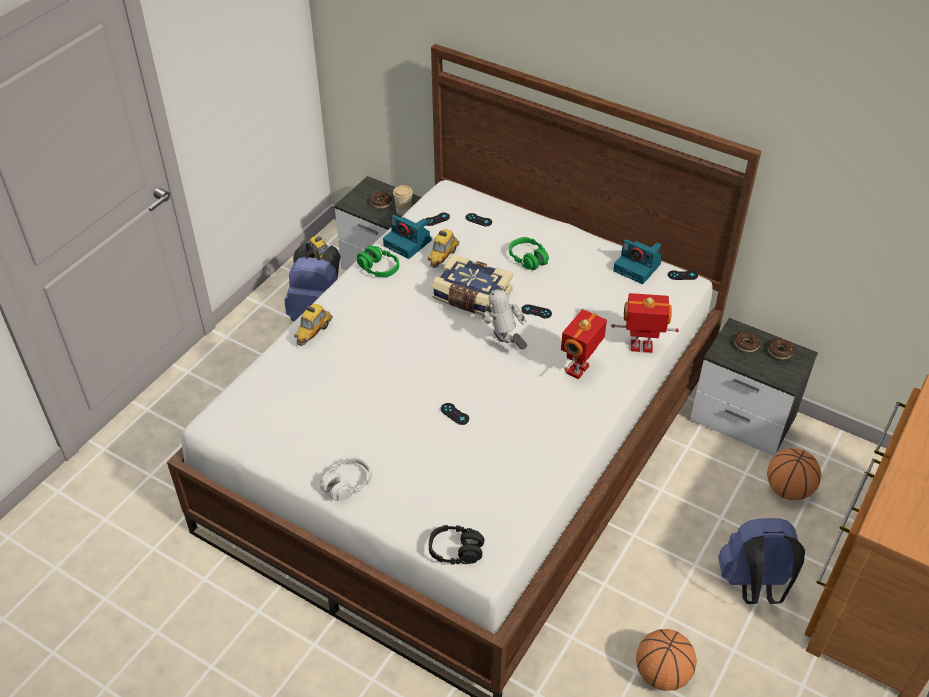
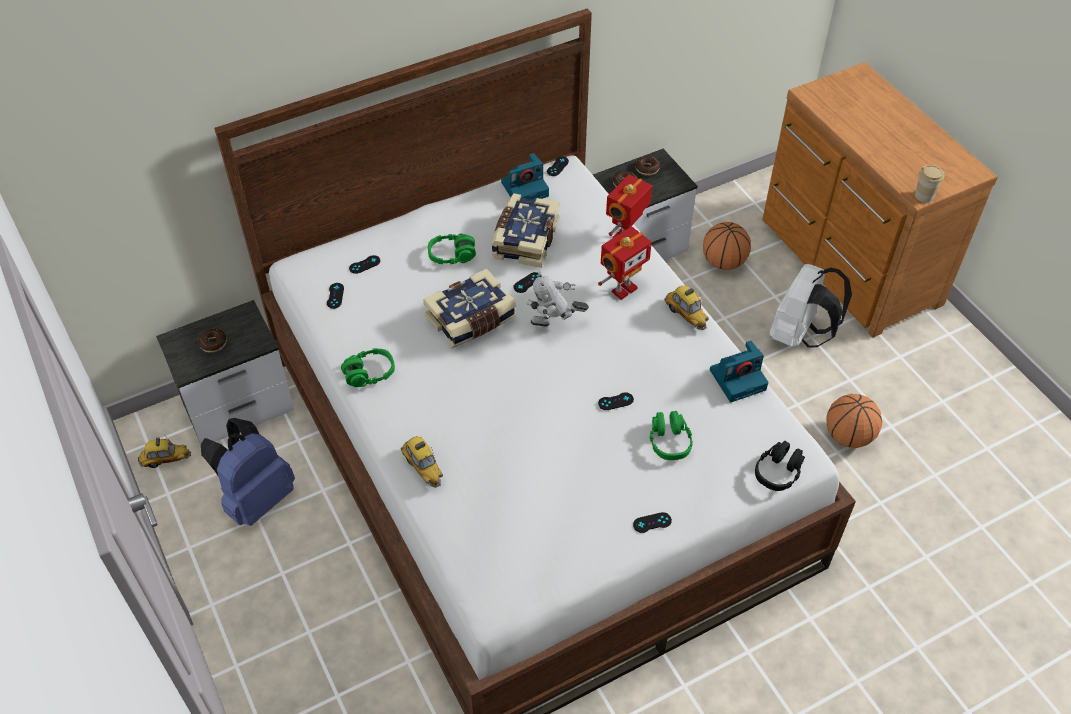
camera: 60 degrees left, 5 degrees up
grey headphones [321,456,372,501] -> black game controller [633,512,672,533]
camera [383,215,432,259] -> camera moved to [710,341,768,402]
cup [393,185,413,216] -> cup moved to [915,165,944,202]
toy car [428,229,459,268] -> toy car moved to [664,285,709,331]
toy robot [561,309,607,379] -> toy robot turned 105 degrees counterclockwise [598,226,652,300]
blue backpack [718,518,805,604] -> white backpack [769,264,852,348]
none -> book [491,193,560,268]
none -> green headphones [650,411,693,460]

